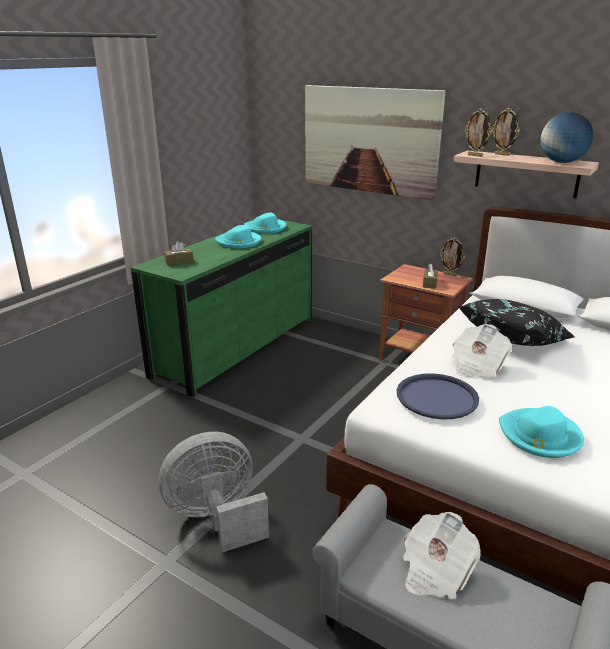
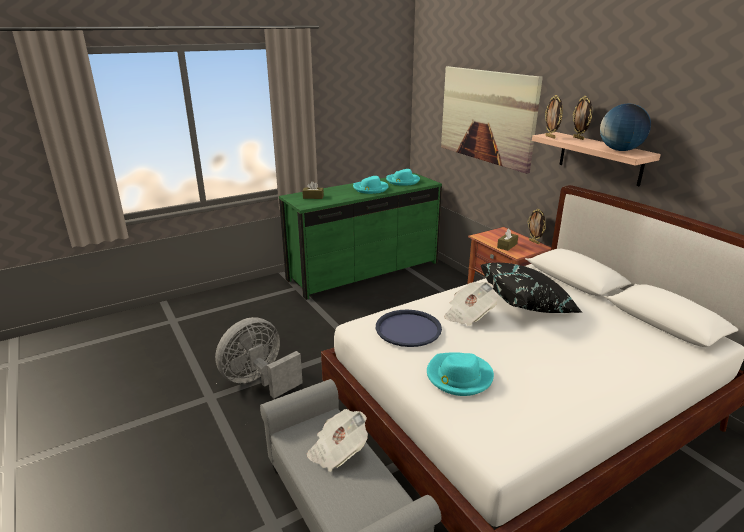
camera: 25 degrees right, 0 degrees up
grey fan [159,432,269,553] -> grey fan turned 45 degrees counterclockwise [215,317,303,398]

